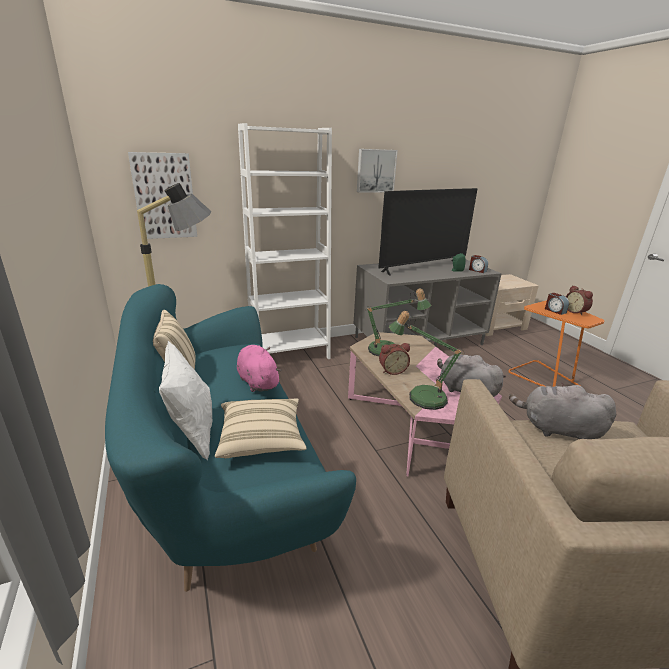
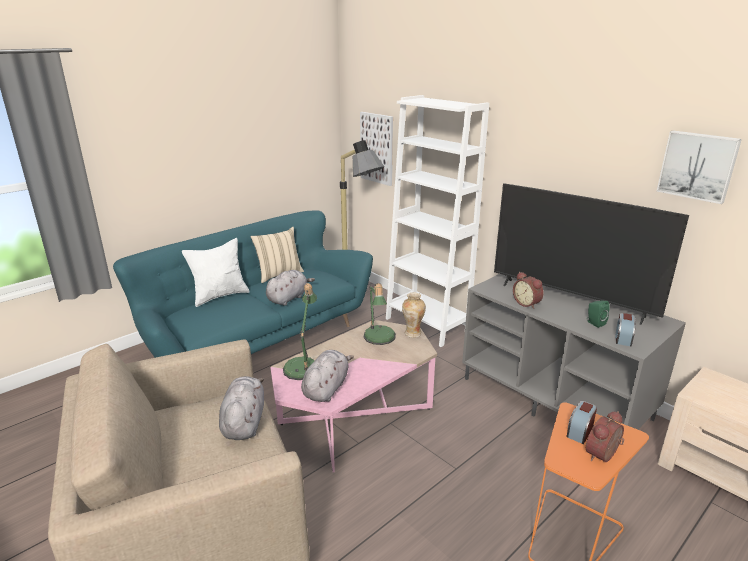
camera: 70 degrees right, 0 degrees up
beige pillow [215,398,307,458] -> none
pink plush toy [237,345,281,392] -> grey plush toy [266,270,315,306]
picture [357,149,398,193] -> picture moved to [657,130,742,204]
alarm clock [379,343,410,375] -> alarm clock moved to [513,272,543,309]
none -> vase [402,292,426,338]

